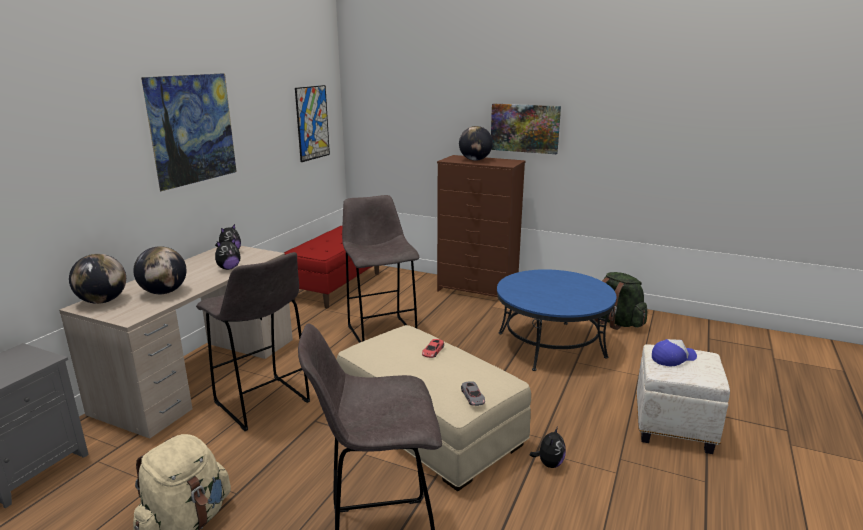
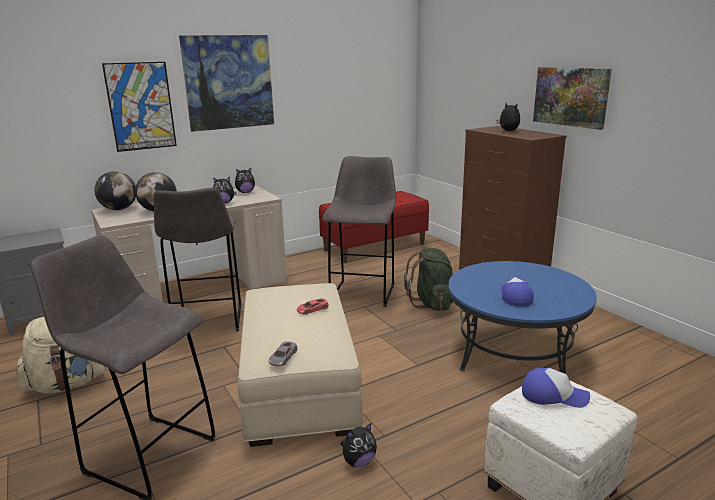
camera: 35 degrees right, 0 degrees up
picture [295,85,330,162] -> picture moved to [102,62,177,152]
globe [459,126,493,161] -> plush toy [496,103,520,131]
green backpack [595,272,647,330] -> green backpack moved to [404,248,454,311]
none -> cap [500,277,534,307]

